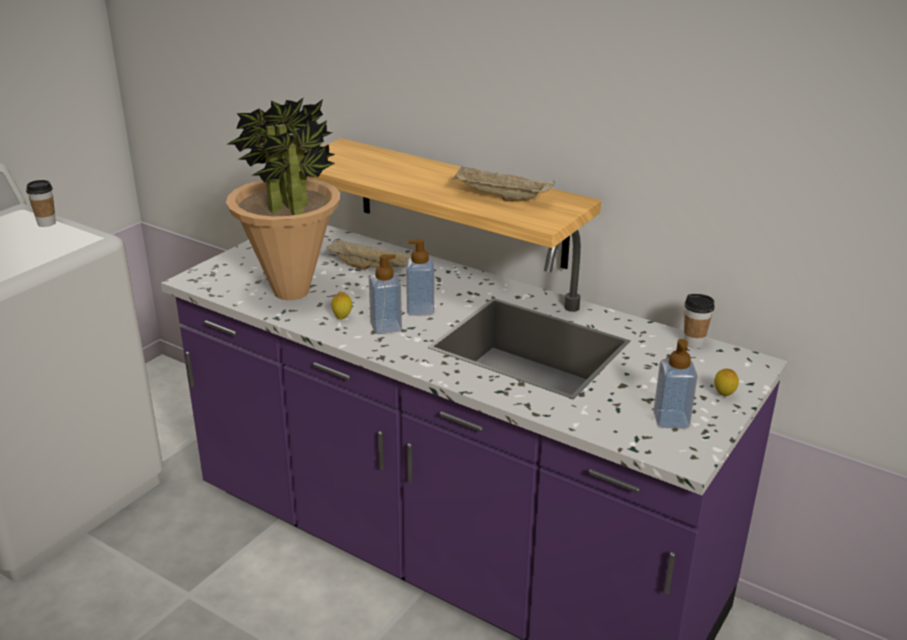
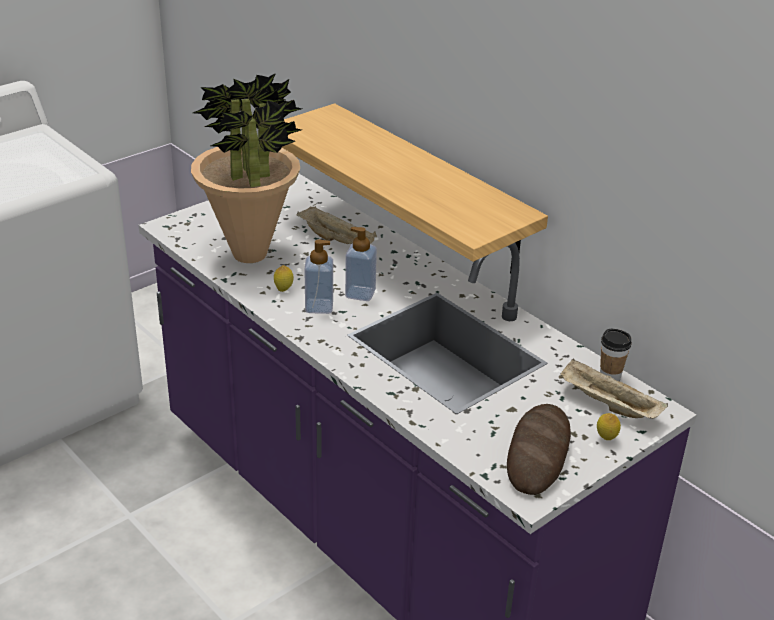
camera: 15 degrees right, 5 degrees up
cup [26,180,56,227] -> none
beige tray [453,166,555,201] -> beige tray moved to [559,358,668,419]
soap dispenser [653,339,698,428] -> bread [507,404,571,495]

